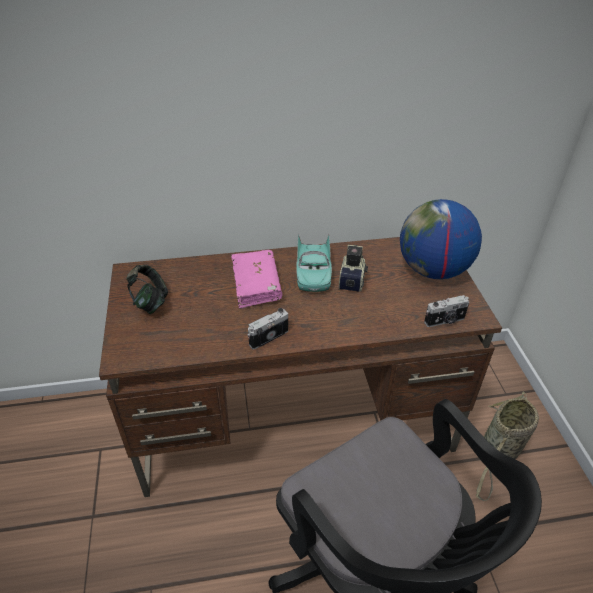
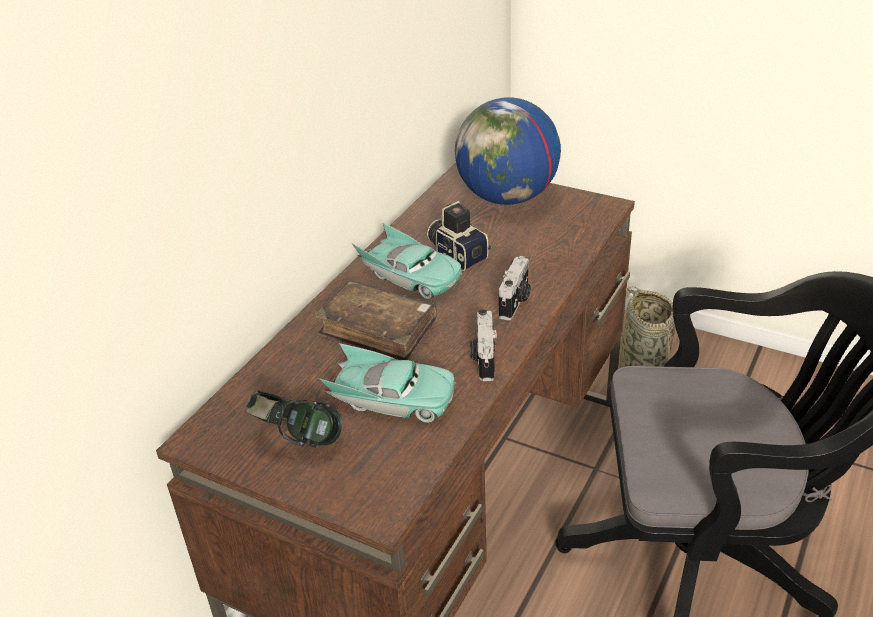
camera: 50 degrees left, 5 degrees down
pink book [231,250,282,309] -> brown book [315,280,437,360]
camera [424,295,469,327] -> camera moved to [499,256,530,320]
none -> turquoise toy car [318,343,456,423]

